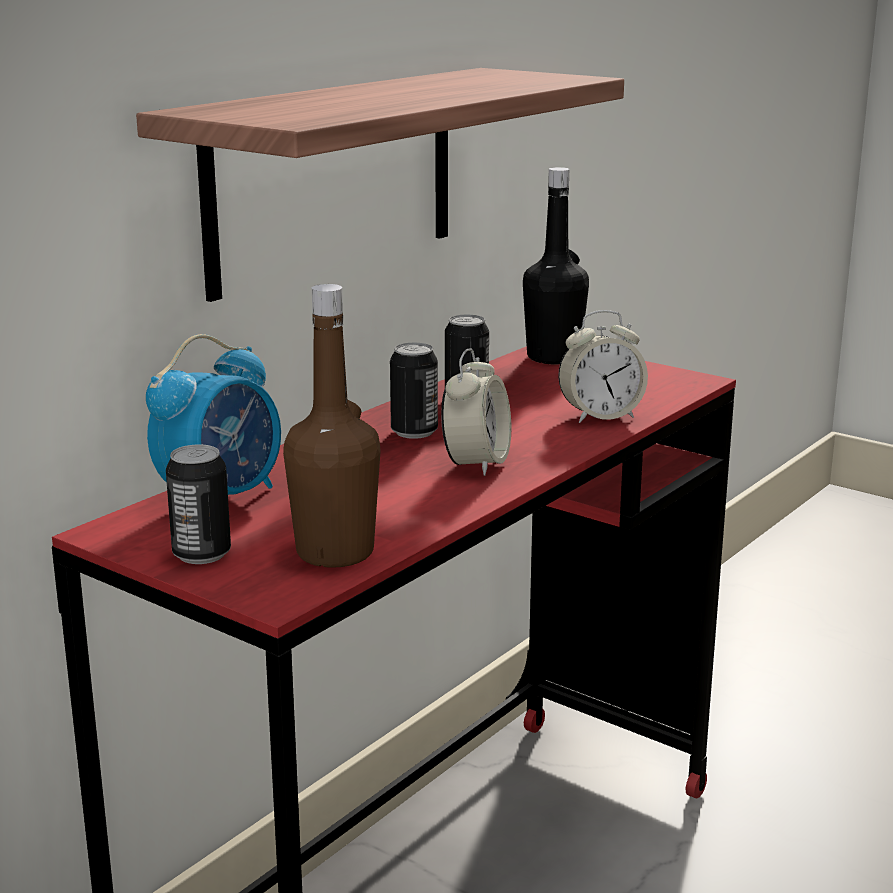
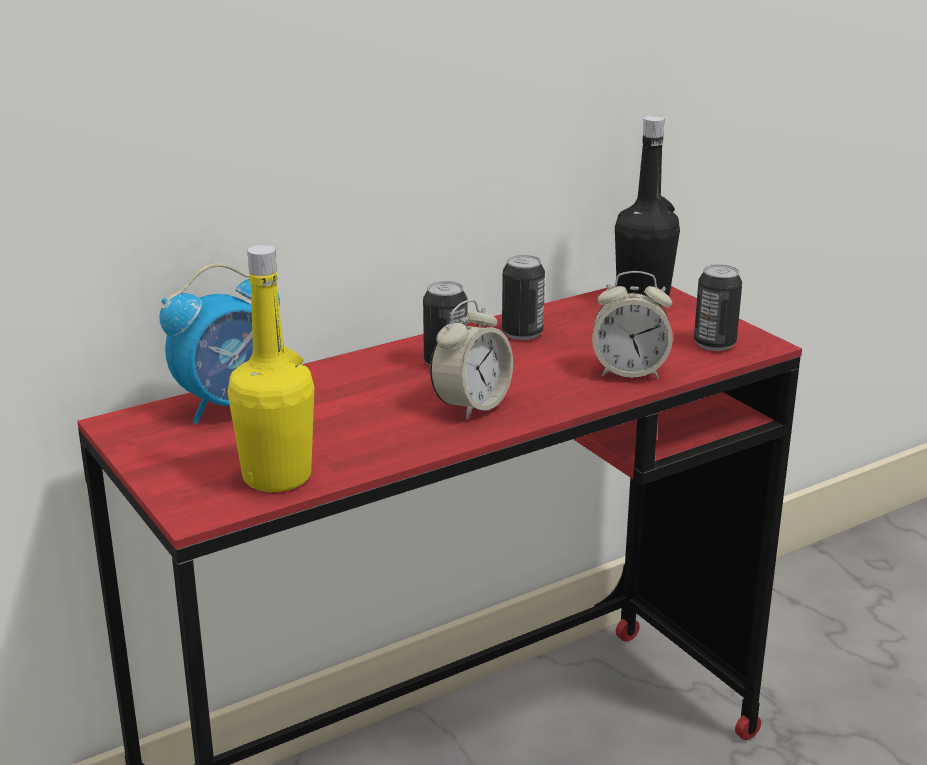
camera: 20 degrees right, 5 degrees up
shelf [136,68,624,302] -> none
can [166,444,231,564] -> can moved to [694,264,742,351]
brown bottle [283,284,381,568] -> yellow bottle [227,245,314,492]

